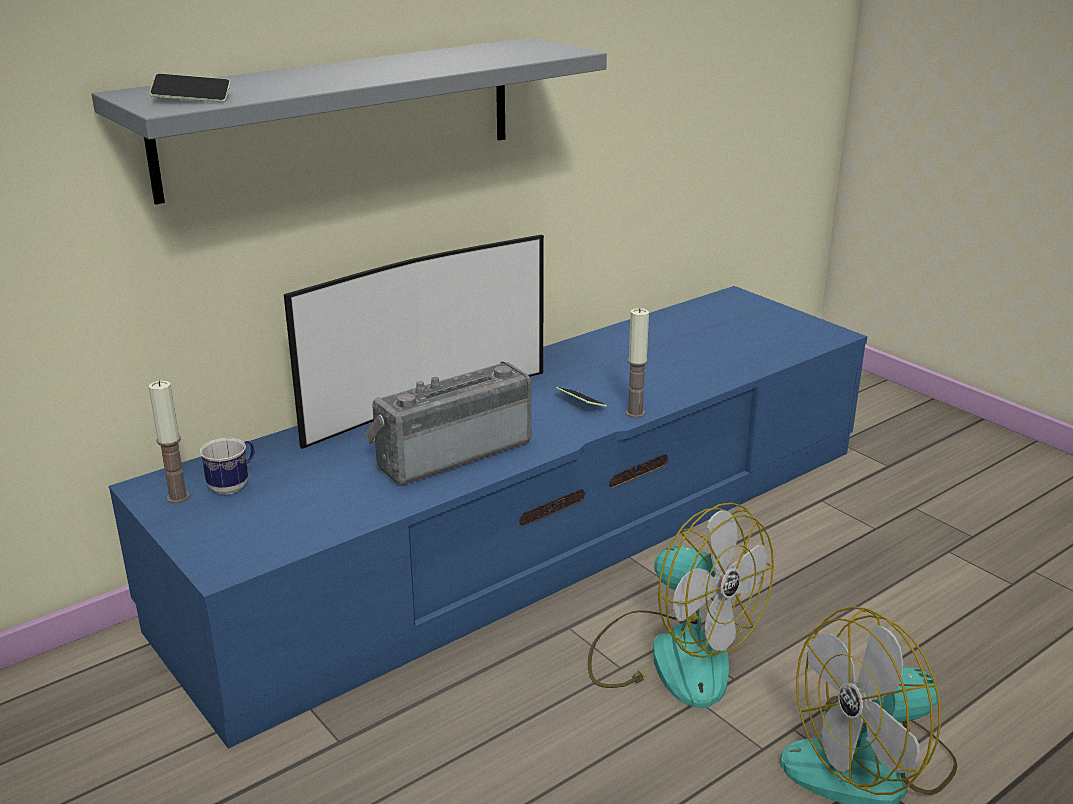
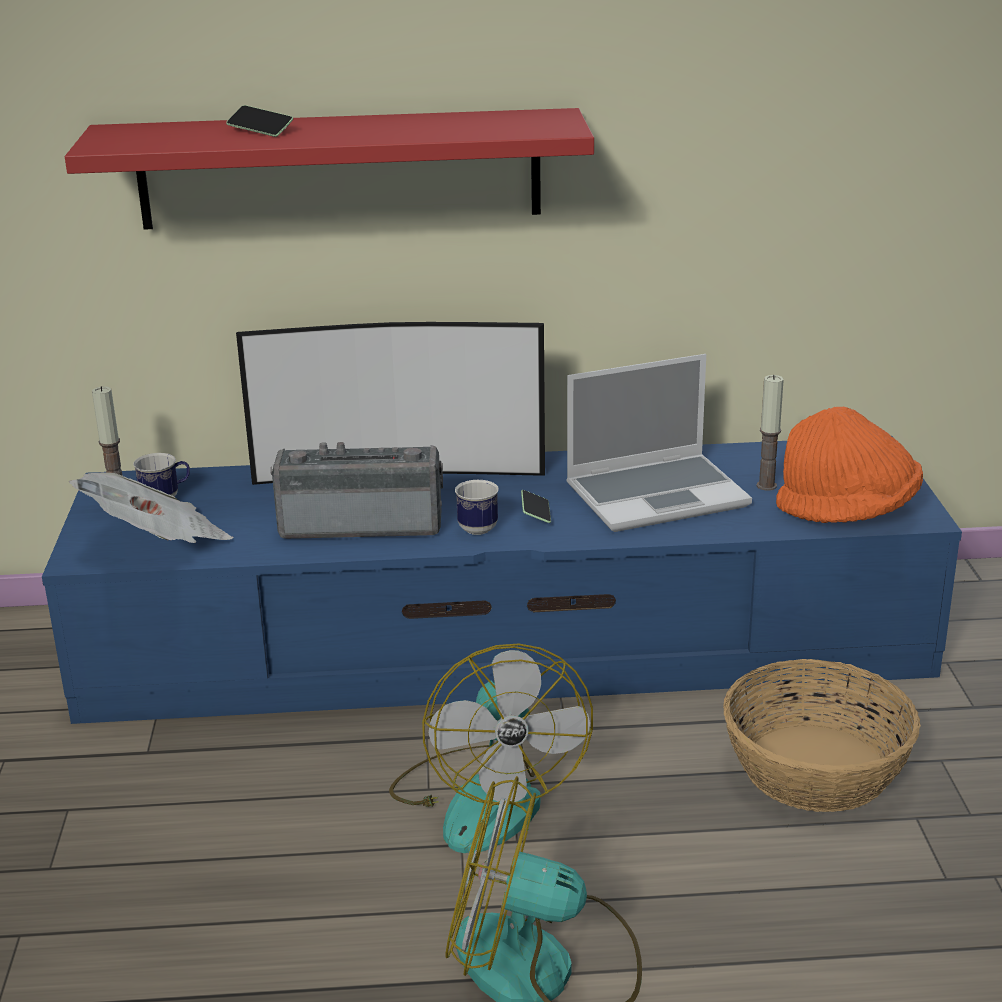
camera: 35 degrees right, 0 degrees up
grey shelf [92,38,607,205] -> red shelf [65,108,594,230]
phone [149,73,231,102] -> phone moved to [226,105,293,137]
candle [626,308,649,418] -> candle moved to [757,375,784,491]
none -> newspaper [69,472,233,543]
none -> mug [455,480,499,535]
none -> laptop [566,354,752,532]
none -> basket [723,659,921,812]
none -> orange hat [776,407,923,523]

